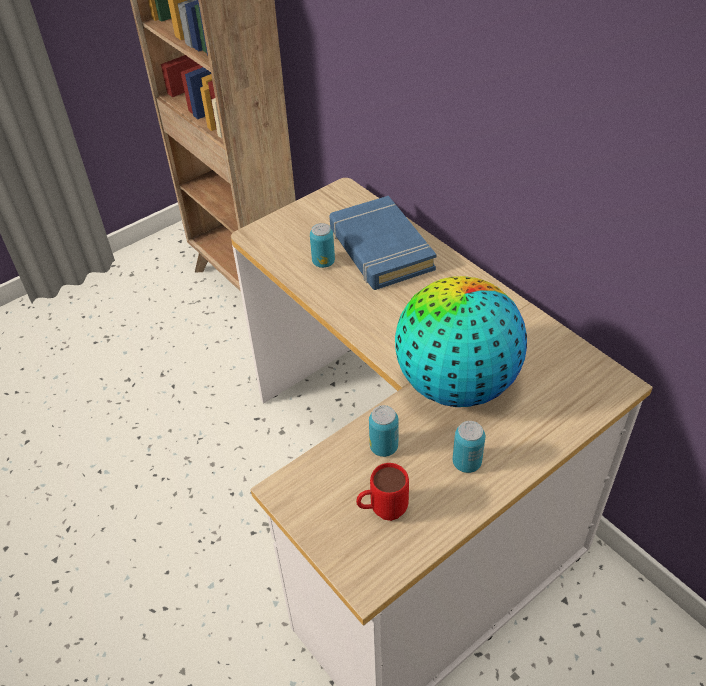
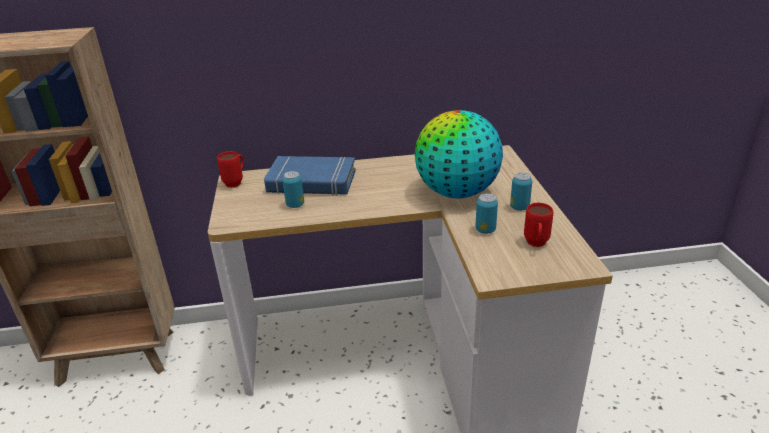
camera: 60 degrees left, 15 degrees down
none -> red mug [217,151,244,188]

